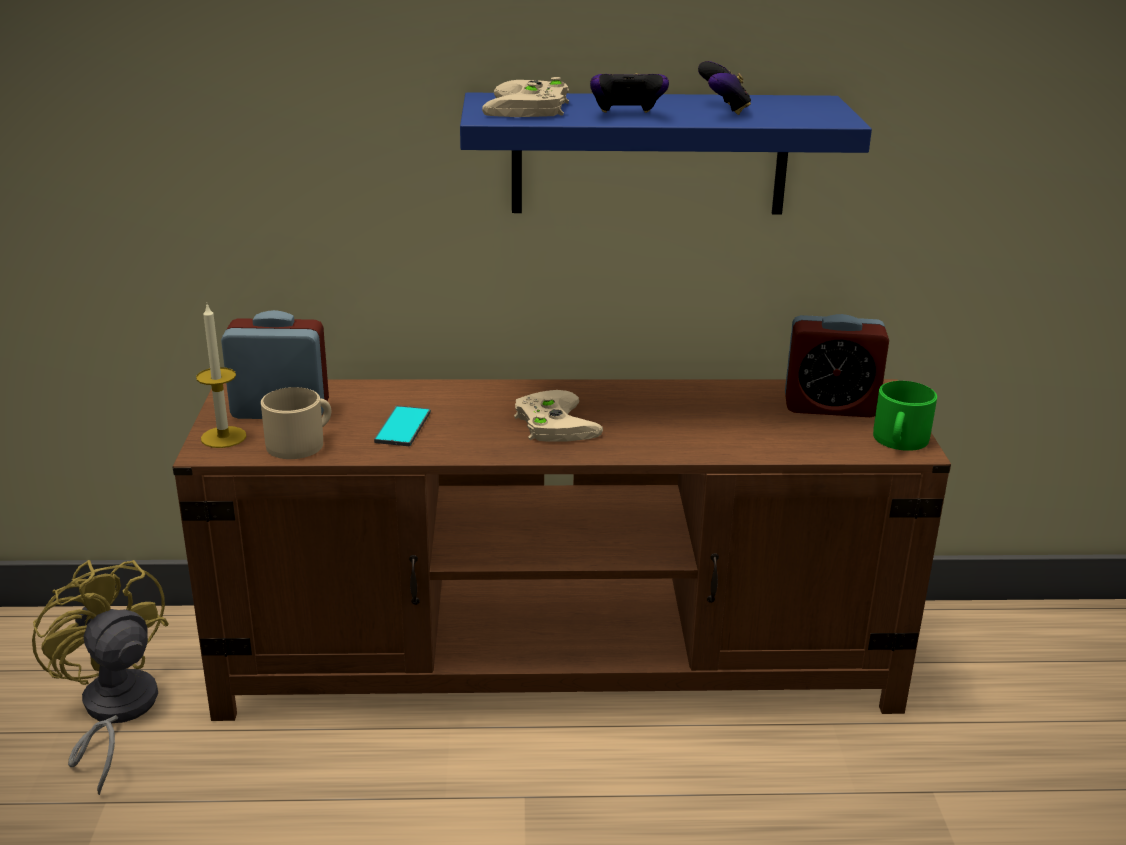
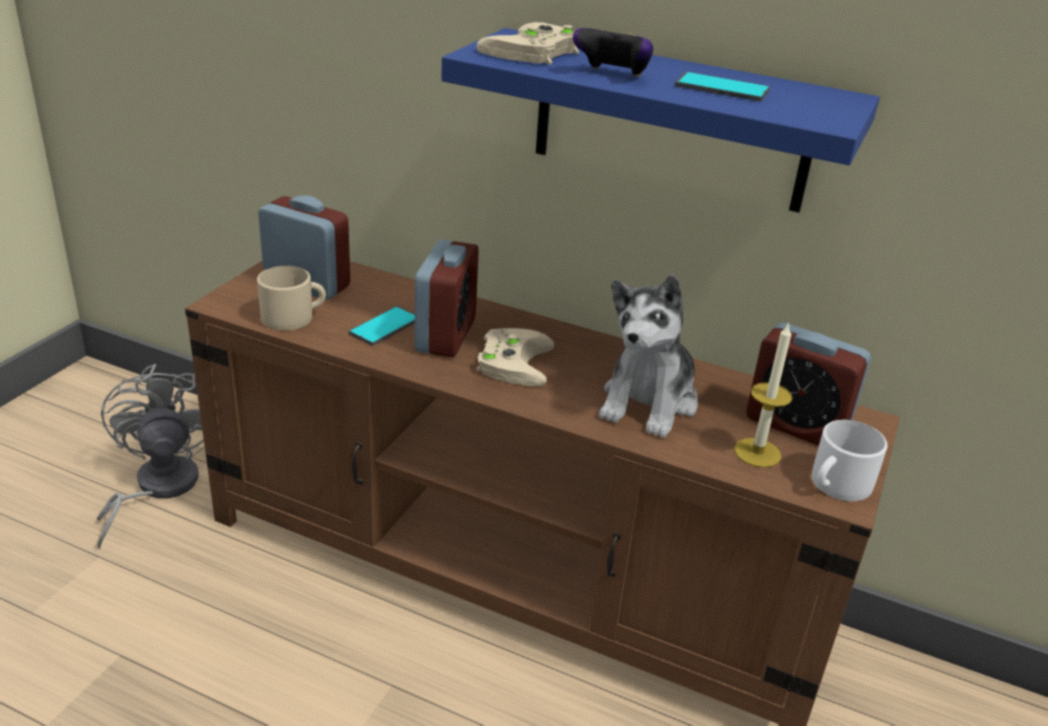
camera: 25 degrees right, 5 degrees up
yellow fan [32,560,169,795] -> grey fan [97,364,204,549]
candle [196,304,247,448] -> candle moved to [734,322,792,468]
game controller [698,61,751,115] -> phone [675,72,770,101]
green mug [873,381,937,451] -> white mug [812,420,888,501]
none -> alarm clock [415,240,479,357]
none -> plush toy [599,275,698,438]

